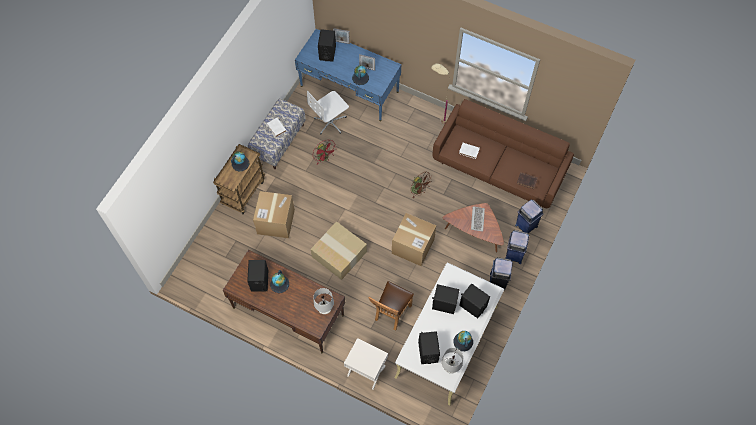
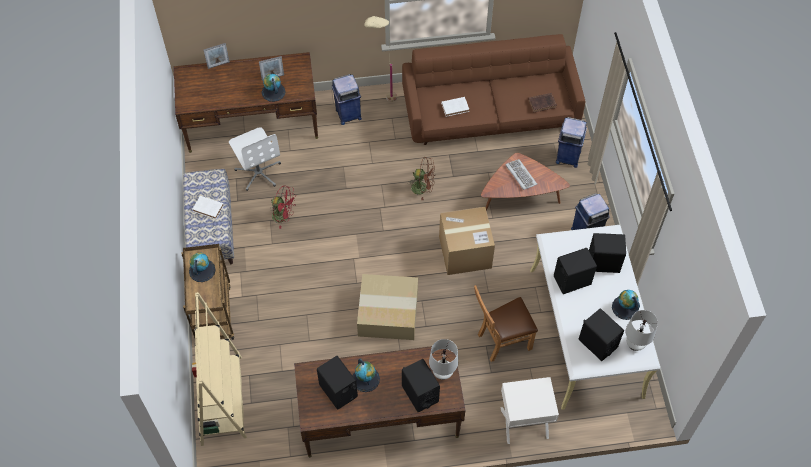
camera: 35 degrees left, 5 degrees down
cardboard box [253,191,295,238] -> none
blue desk [295,29,401,121] -> brown desk [174,52,318,153]
white office chair [307,91,349,134] -> white office chair turned 45 degrees counterclockwise [229,127,281,191]
black speaker [318,29,336,62] -> black speaker moved to [402,359,440,412]
brown chair [369,281,414,331] -> brown chair turned 75 degrees clockwise [474,285,538,362]
blue trash can [505,230,529,264] -> blue trash can moved to [331,74,362,125]
none -> beige bookcase [192,292,247,446]

